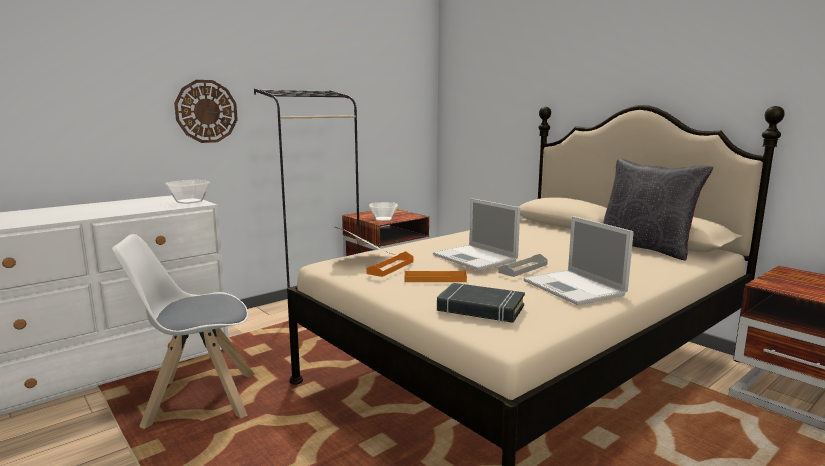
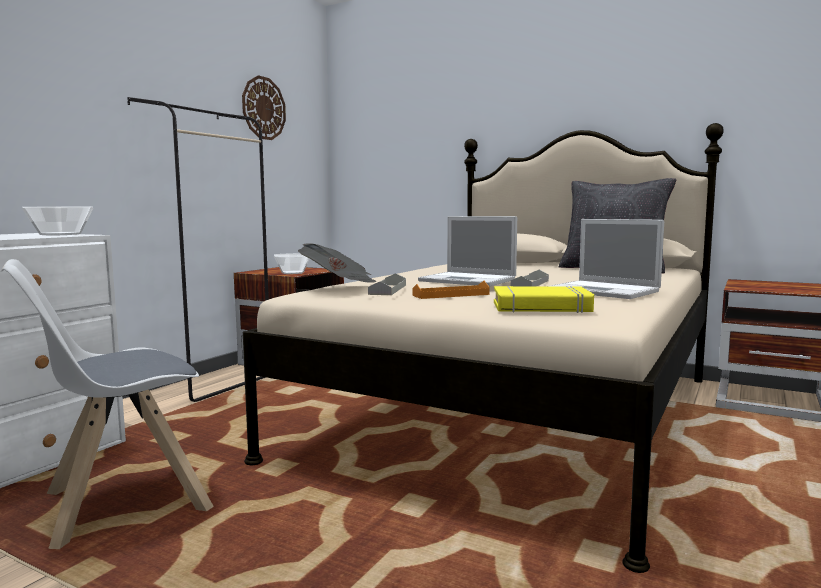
camera: 20 degrees left, 5 degrees down
wall clock [174,80,238,143] -> wall clock moved to [242,75,286,140]
orange tray [366,251,413,277] -> grey tray [368,273,406,295]
black book [437,283,525,323] -> yellow book [494,286,594,313]

